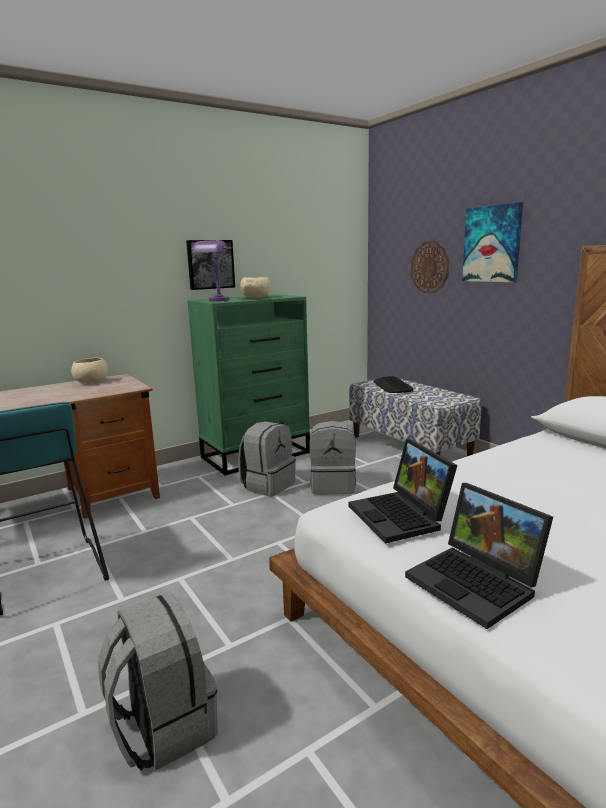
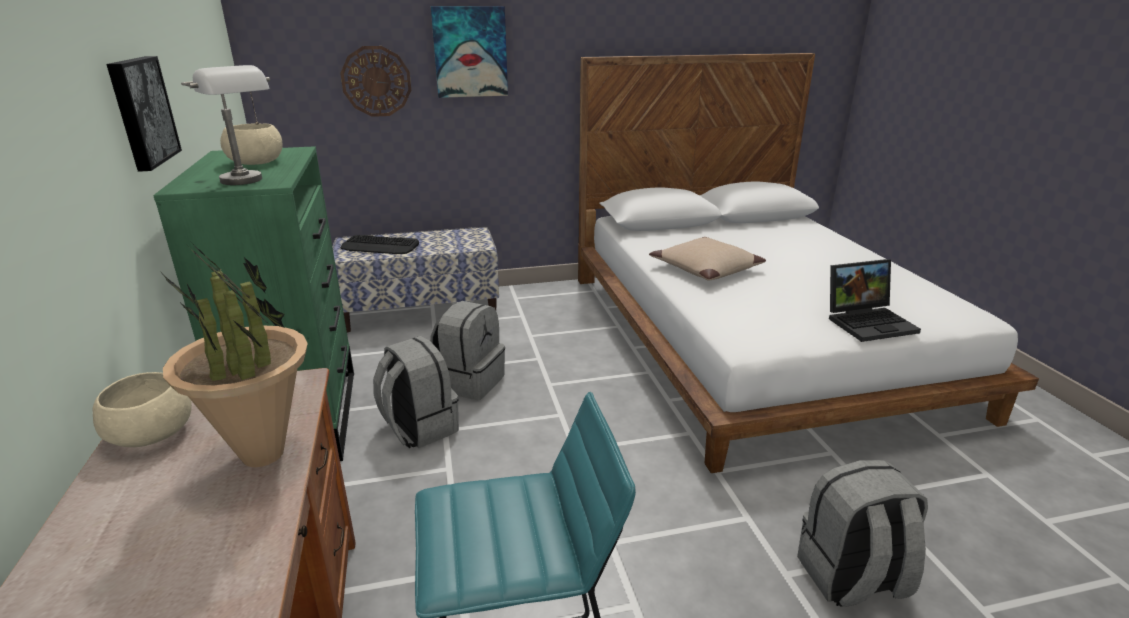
camera: 70 degrees left, 10 degrees up
purple table lamp [191,240,232,301] -> grey table lamp [181,65,270,185]
laptop [348,439,457,543] -> none
none -> potted plant [160,243,308,467]
none -> beige pillow [649,237,766,280]

